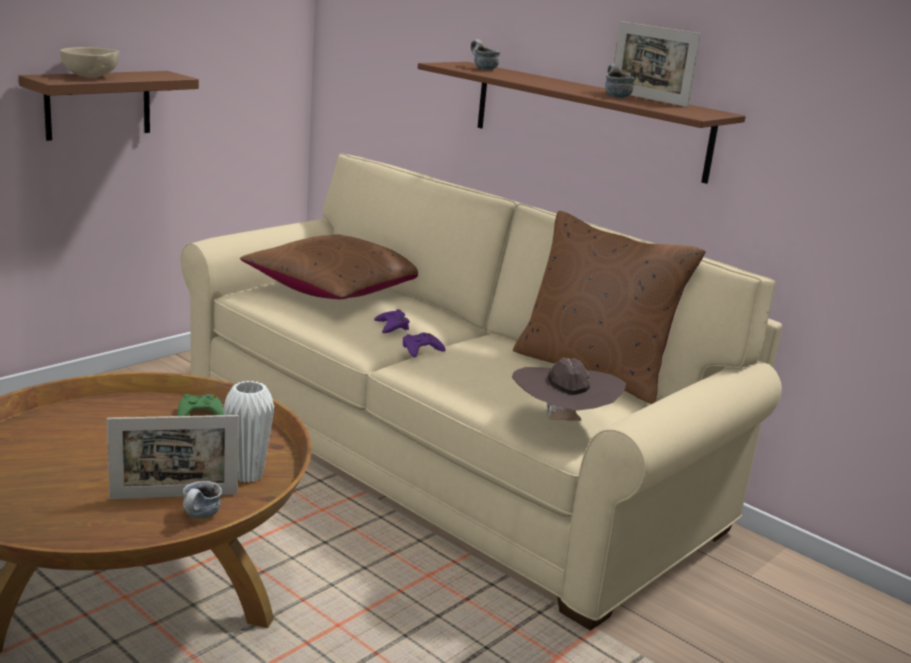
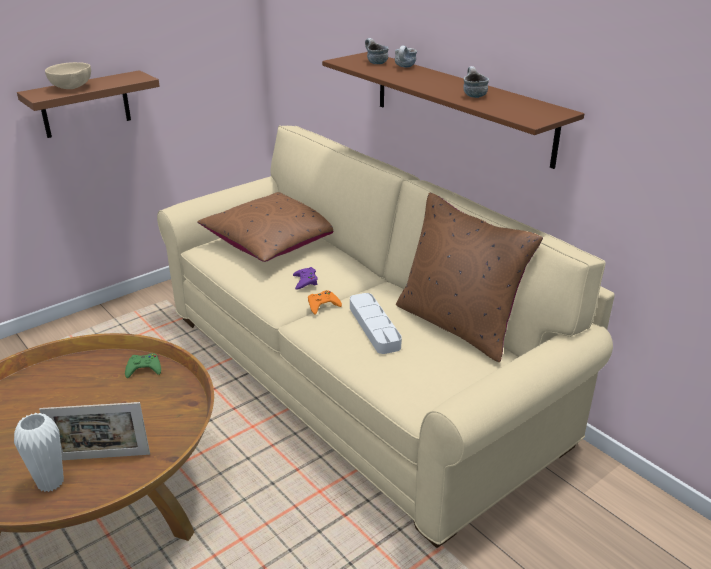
camera: 10 degrees right, 10 degrees up
mug [183,481,222,518] -> mug moved to [395,46,417,68]
white vase [224,381,274,483] -> white vase moved to [14,413,64,492]
purple game controller [403,333,445,357] -> orange game controller [308,290,342,314]
brown hat [512,358,626,421] -> none
picture frame [614,21,701,107] -> none
none -> grey tray [350,293,402,354]

